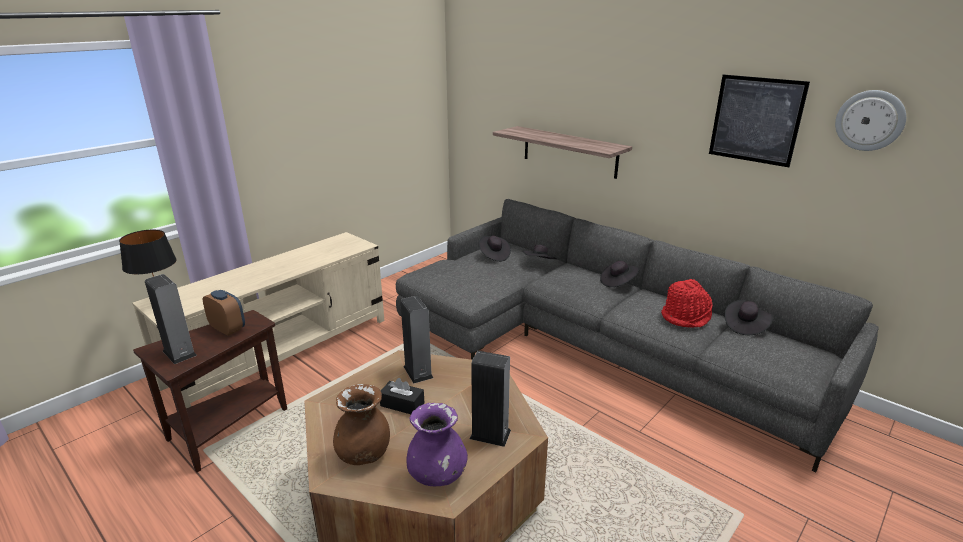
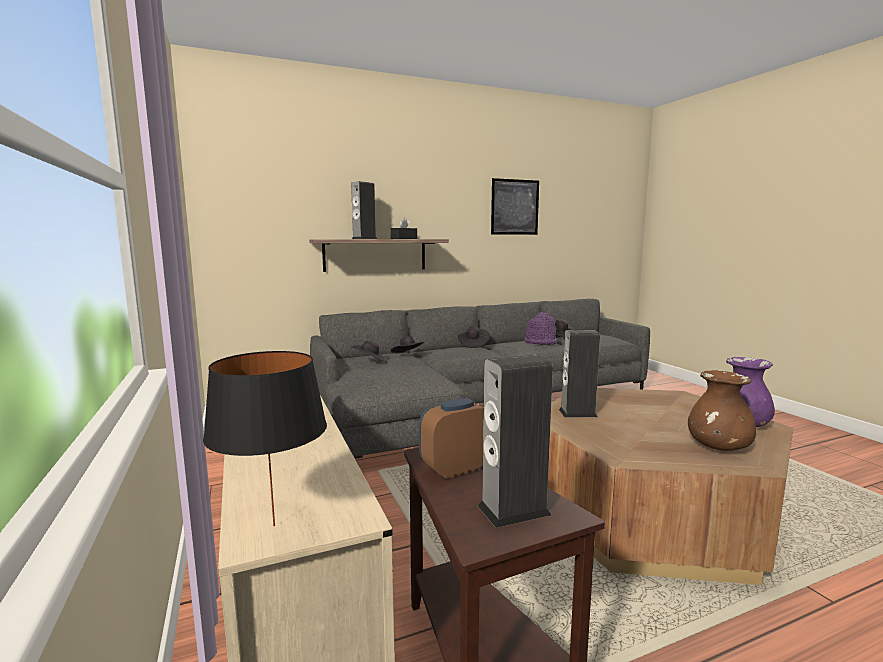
camera: 65 degrees left, 15 degrees down
black tissue box [380,378,424,414] -> black tissue box moved to [391,218,417,239]
speaker [470,351,511,447] -> speaker moved to [351,181,377,239]
red hat [661,279,712,328] -> purple hat [525,312,559,345]
wall clock [835,90,906,151] -> none

